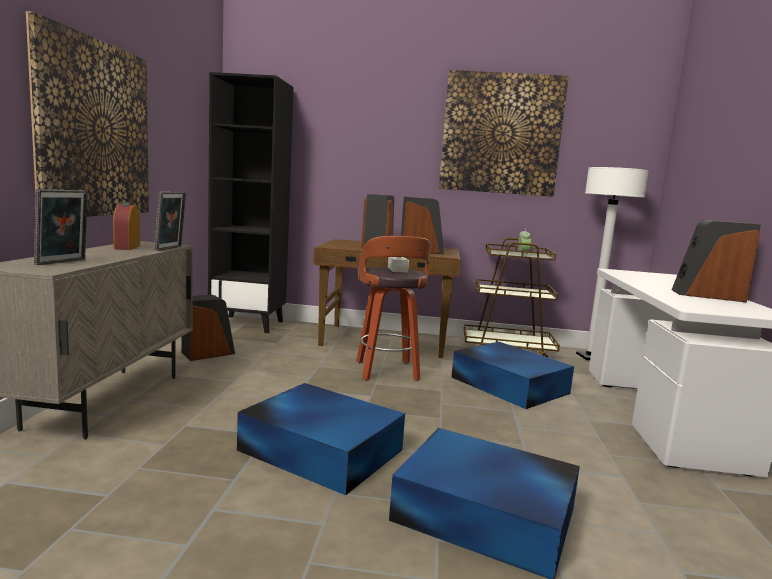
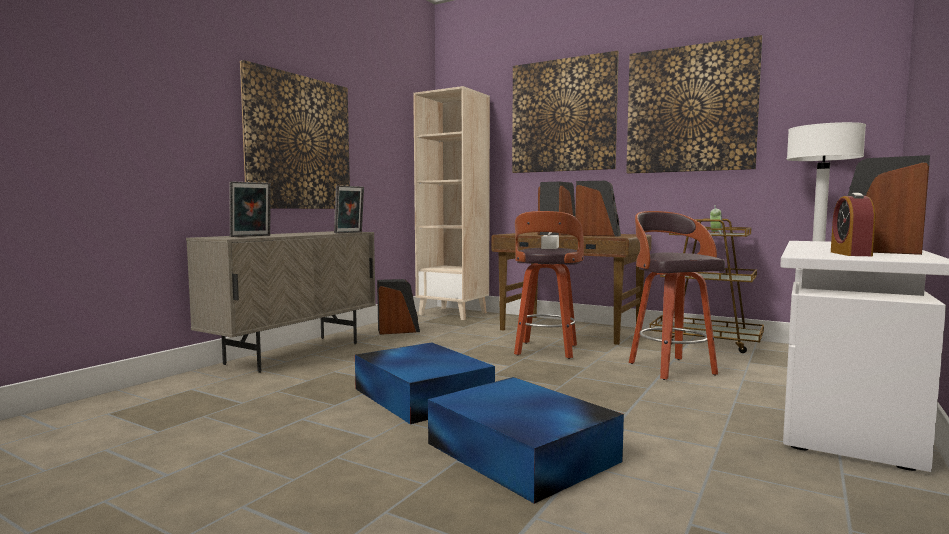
camera: 25 degrees right, 5 degrees down
alarm clock [113,202,140,250] -> alarm clock moved to [831,193,875,256]
black bookcase [208,72,294,333] -> beige bookcase [413,86,490,320]
blue storage box [451,342,574,409] -> stool [629,211,725,380]
none -> picture [512,51,619,173]

